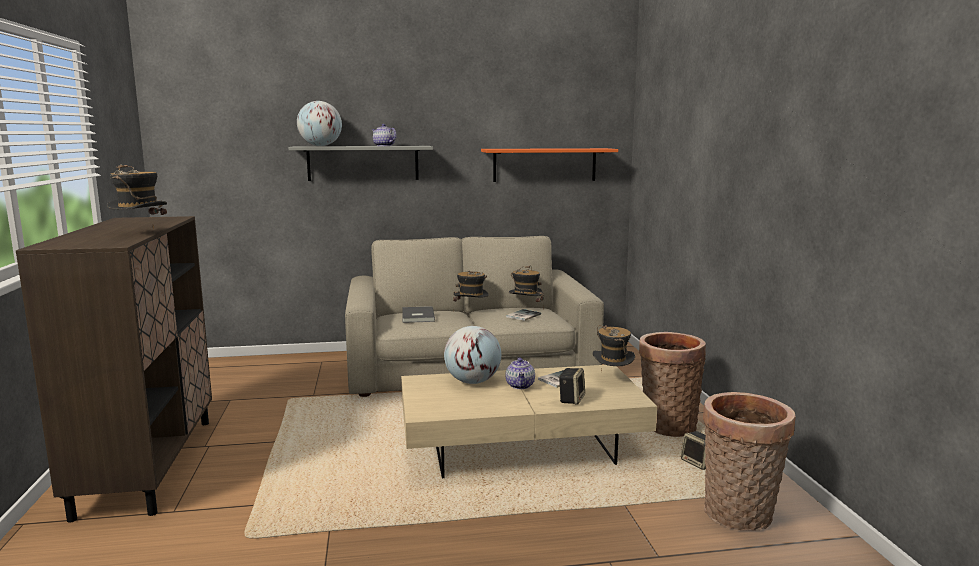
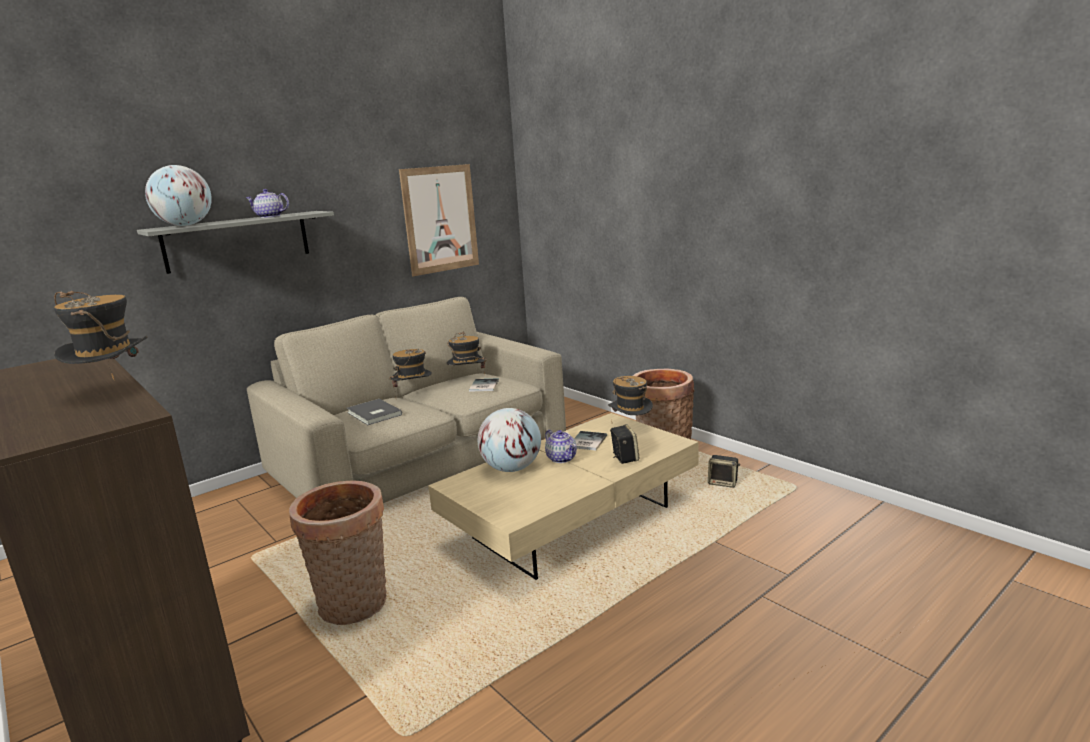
camera: 30 degrees left, 5 degrees up
orange shelf [481,148,618,182] -> picture [399,164,479,276]
basket [703,392,796,531] -> basket moved to [289,480,386,625]

